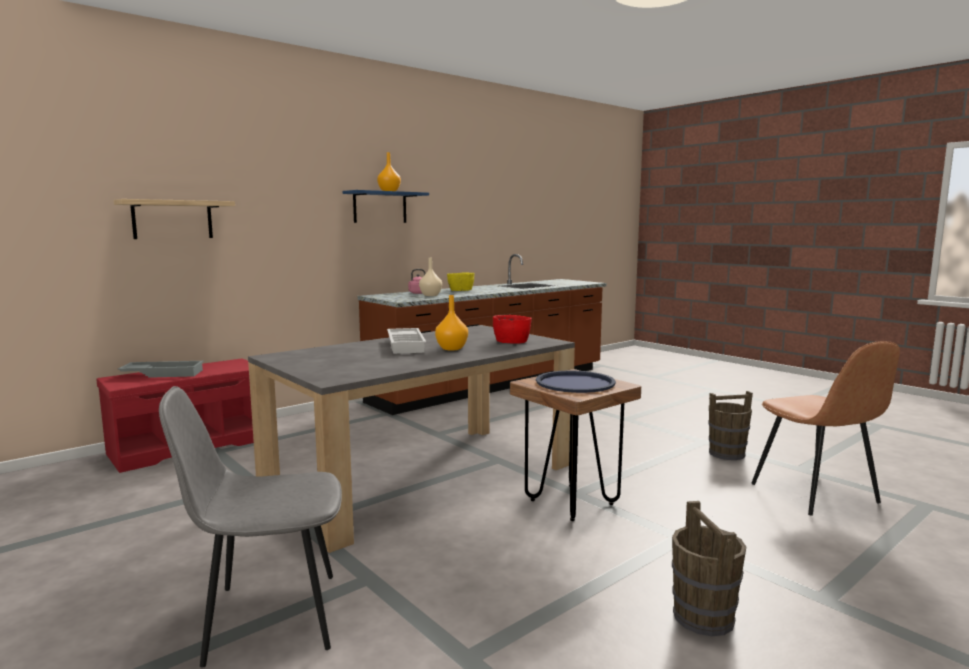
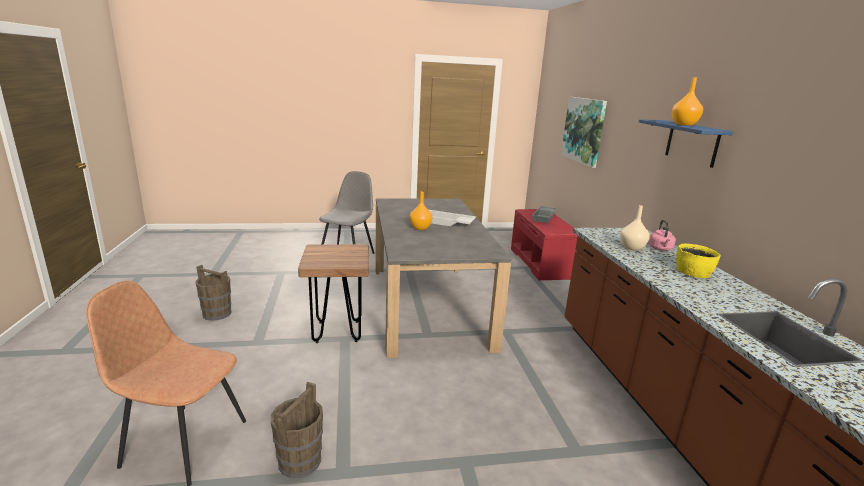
camera: 120 degrees right, 10 degrees up
shelf [114,199,235,239] -> picture [561,97,607,168]
red bowl [493,315,532,344] -> none
blue tray [536,370,616,393] -> none

